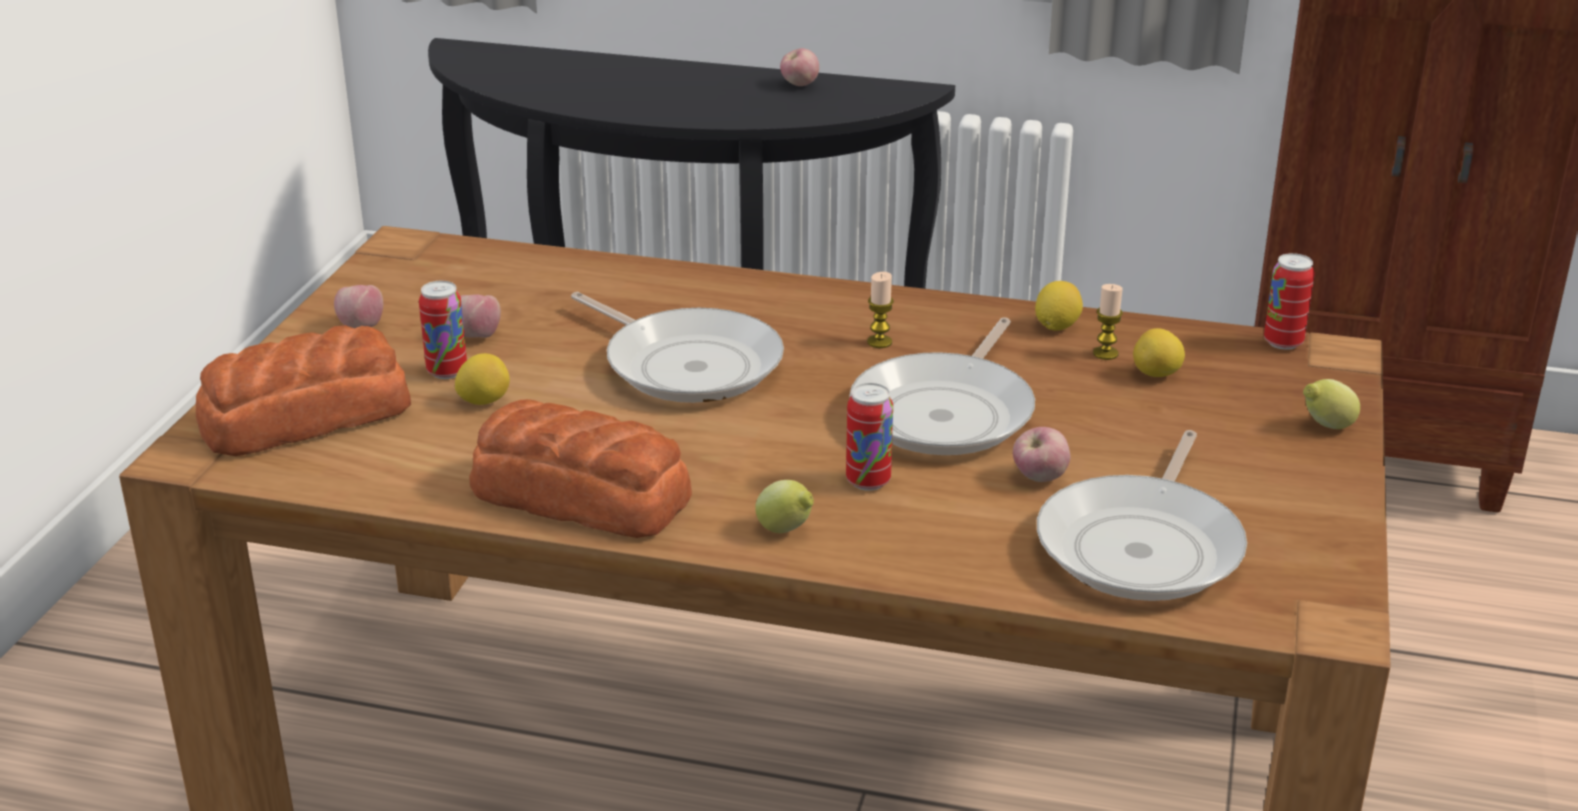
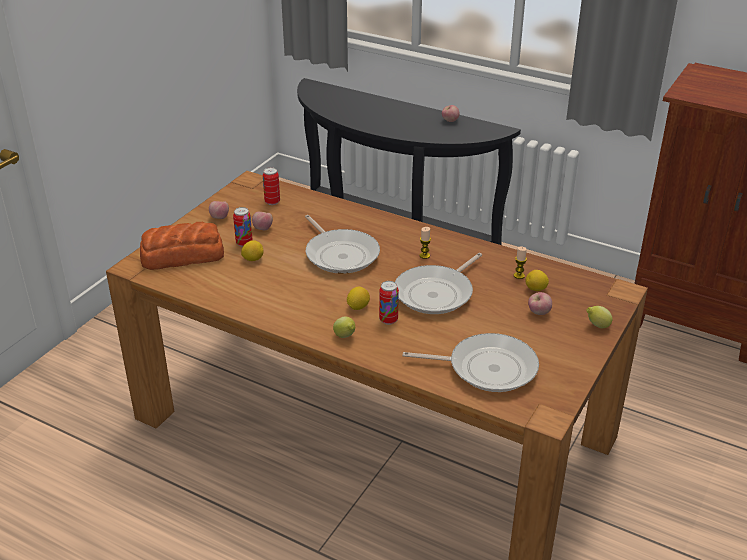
camera: 15 degrees right, 5 degrees up
bread [469,399,692,538] -> none
apple [1013,427,1070,482] -> apple moved to [528,292,552,315]
lemon [1035,281,1083,331] -> lemon moved to [347,287,370,310]
frying pan [1037,430,1247,601] -> frying pan turned 120 degrees counterclockwise [403,333,539,392]
can [1264,253,1315,350] -> can moved to [263,167,280,205]

